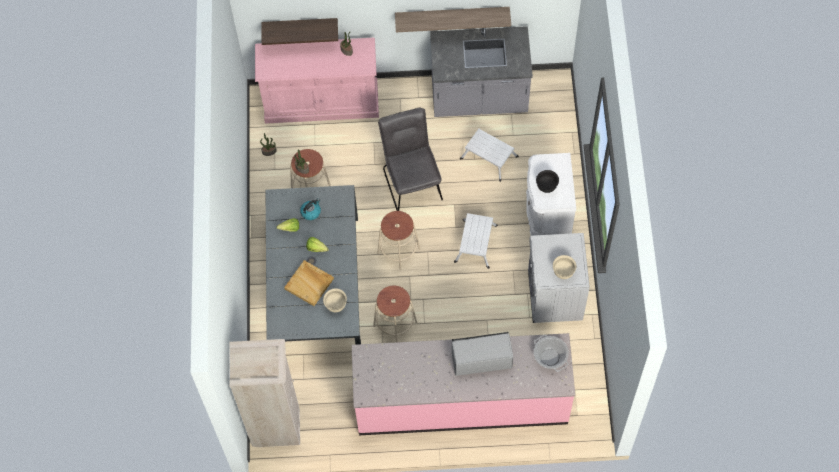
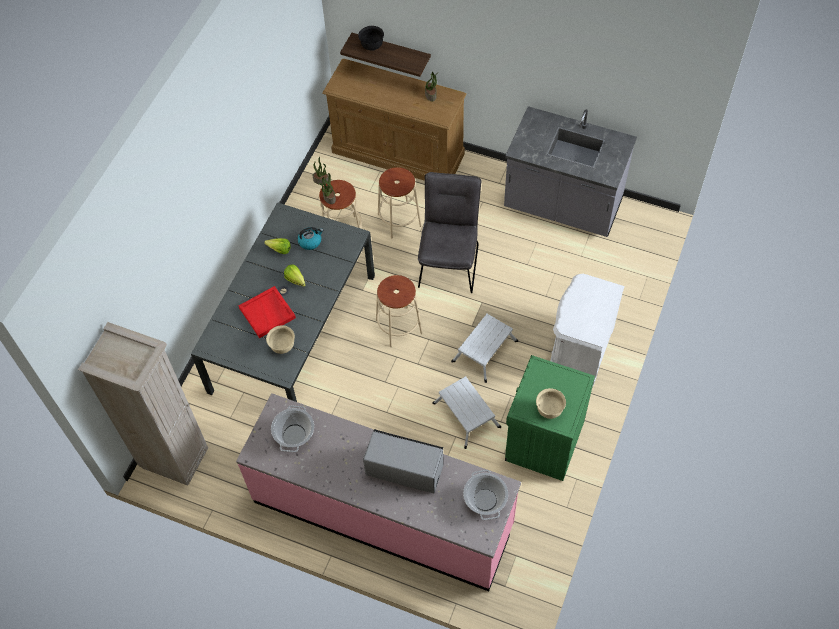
camera: 25 degrees right, 5 degrees down
pink cabinet [255,38,379,124] -> brown cabinet [322,58,467,181]
beige tray [284,260,334,306] -> red tray [238,286,296,338]
beige stool [373,285,417,342] -> beige stool moved to [378,167,422,239]
shelf [395,7,511,32] -> none
white step ladder [460,129,519,182] -> white step ladder moved to [432,376,501,449]
white washing machine [528,233,590,323] -> green washing machine [505,355,595,481]
black bowl [536,170,559,193] -> black bowl moved to [358,26,384,51]
none -> cooking pot [271,406,314,452]

